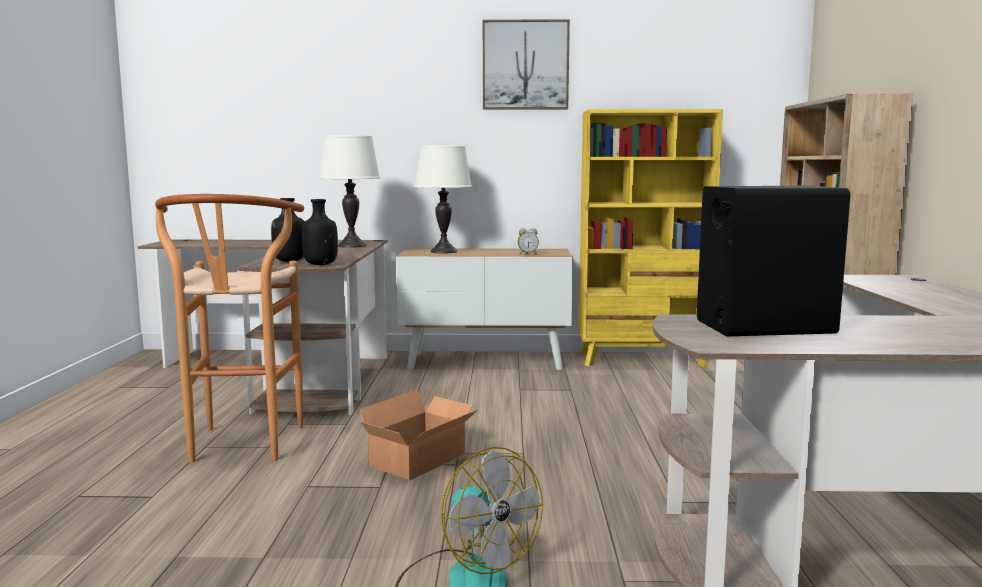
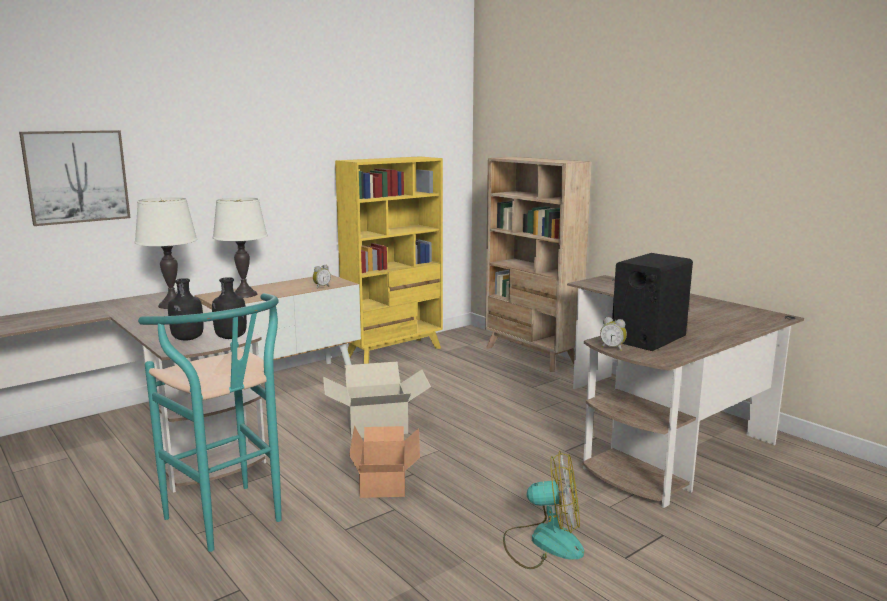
camera: 40 degrees left, 5 degrees up
brown stool [155,194,304,463] -> turquoise stool [138,293,282,552]
picture [483,19,570,110] -> picture moved to [19,130,130,226]
none -> cardboard box [323,362,431,439]
none -> alarm clock [600,317,627,351]

